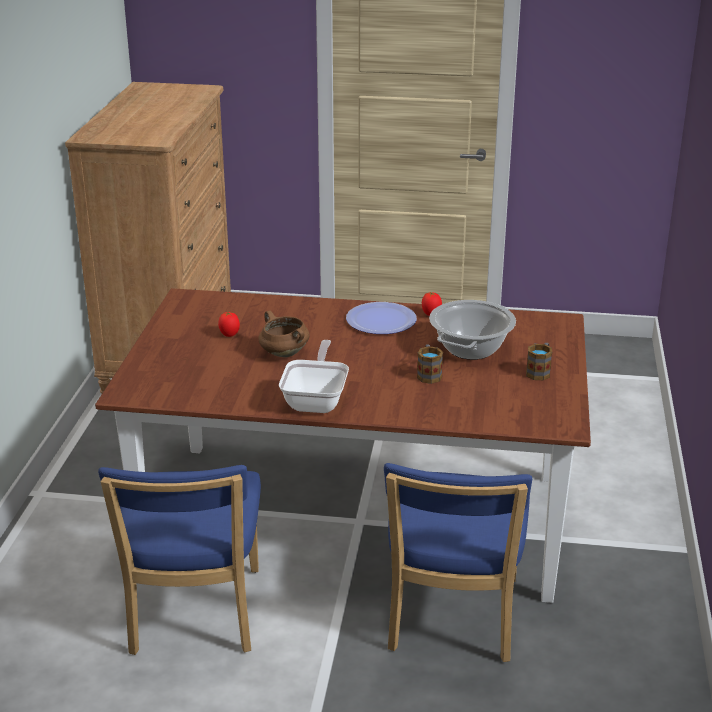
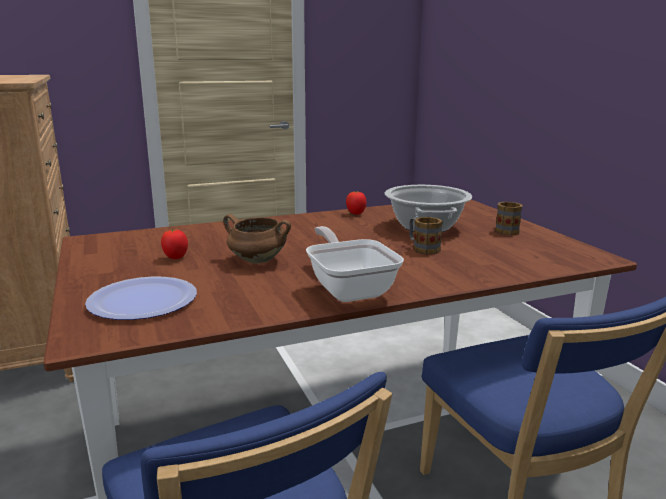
camera: 30 degrees left, 10 degrees down
plate [346,302,417,334] -> plate moved to [85,277,197,320]

